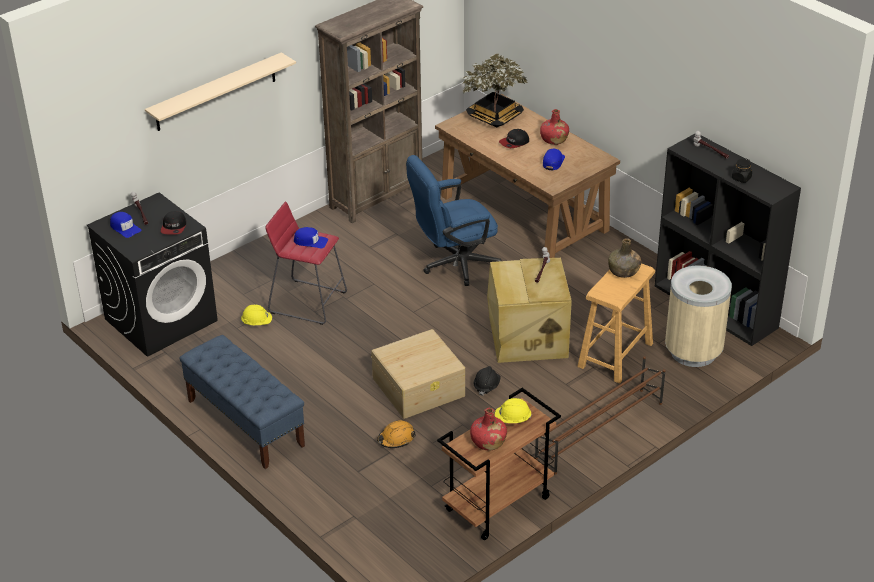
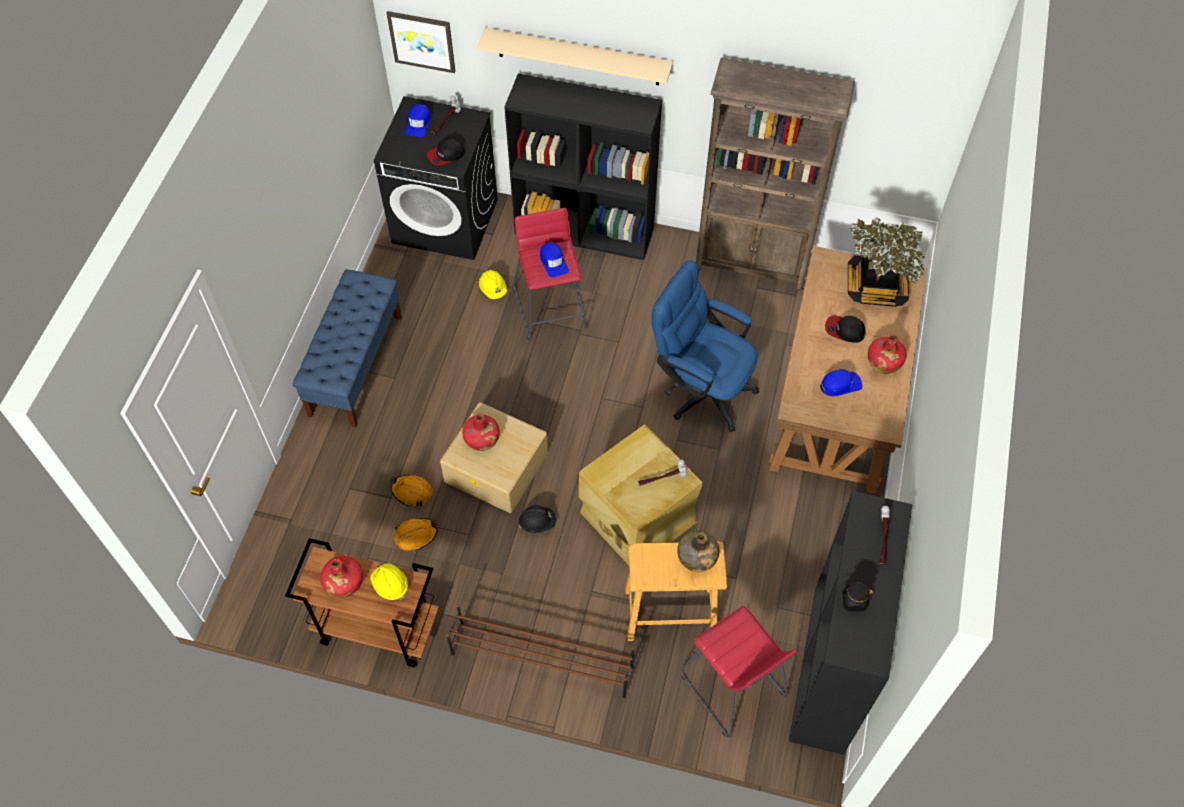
camera: 55 degrees right, 20 degrees up
beige trash can [665,265,732,367] -> red stool [681,606,798,738]
none -> picture [387,11,456,73]
none -> orange hard hat [394,518,438,551]
none -> red bottle [462,413,500,451]
none -> black bookcase [504,73,662,260]

